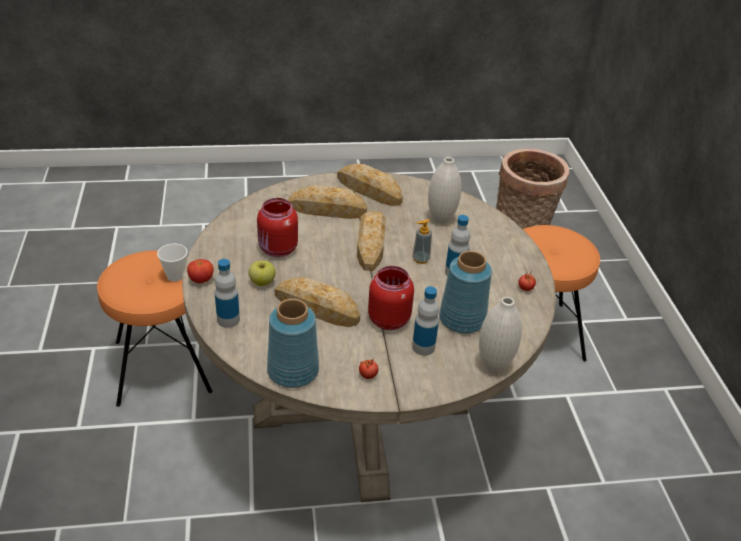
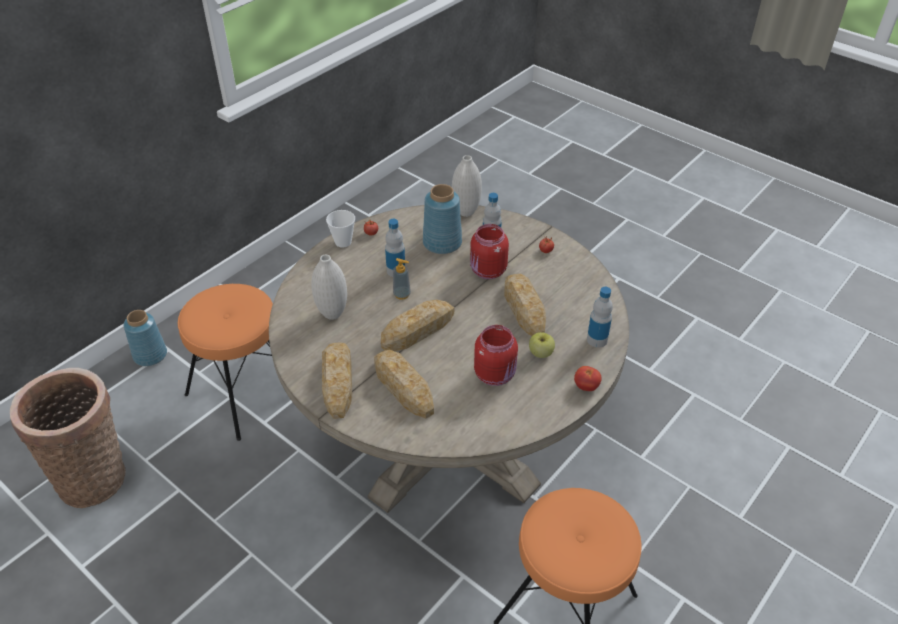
camera: 130 degrees left, 5 degrees up
cup [157,243,187,281] -> cup moved to [326,210,355,248]
blue vase [267,299,319,388] -> blue vase moved to [124,310,167,366]

